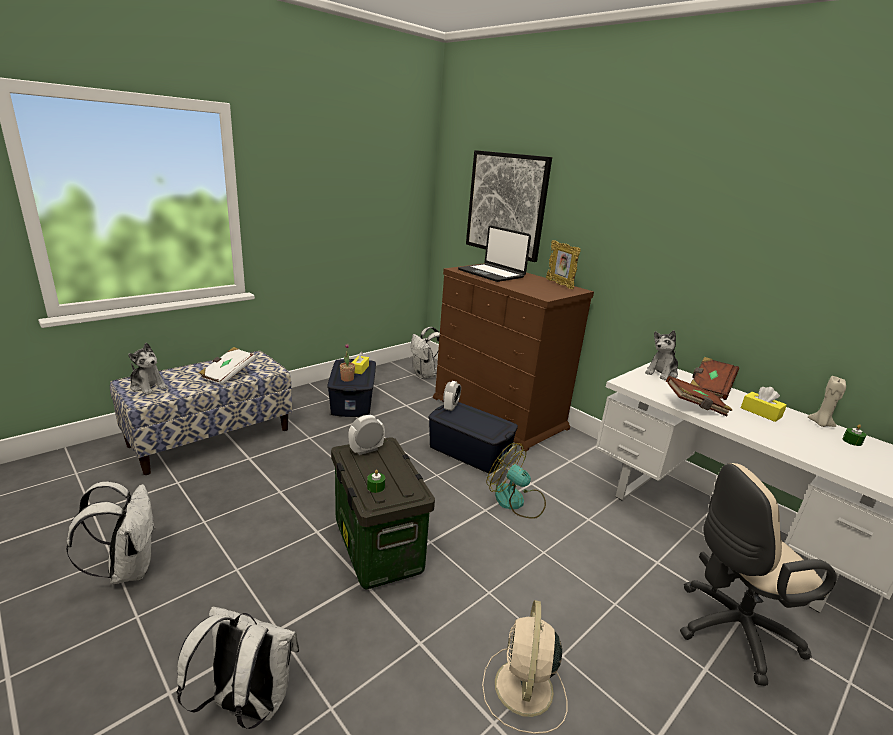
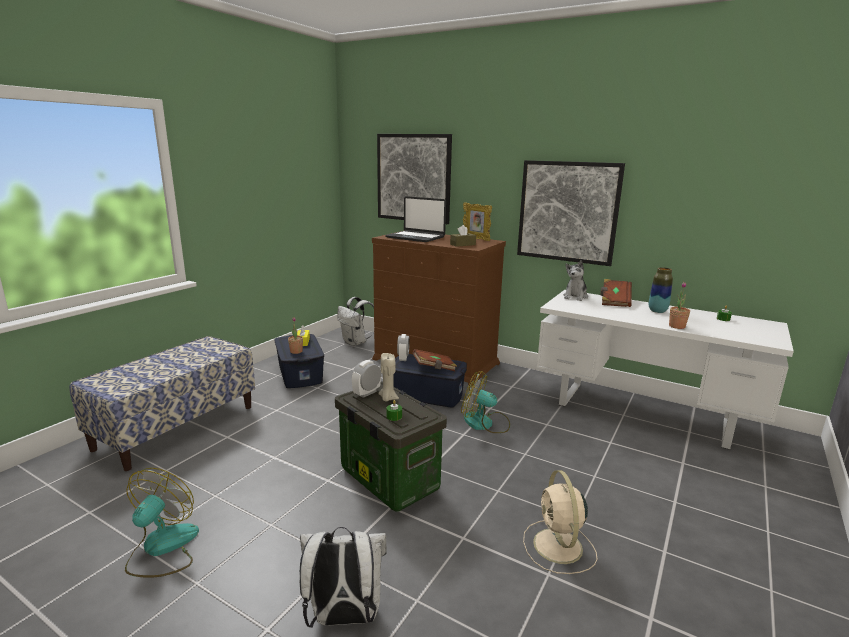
camera: 15 degrees left, 5 degrees down
white backpack [66,482,154,584] -> fan [125,468,199,578]
plush toy [128,343,168,395] -> none
white book [199,347,256,385] -> none
brown book [666,376,733,417] -> brown book moved to [412,349,457,371]
beige office chair [680,463,837,686] -> none
yellow tissue box [741,387,787,422] -> vase [649,267,673,313]
beige candle [808,376,846,427] -> beige candle moved to [379,353,399,401]
none -> brown tissue box [450,225,476,247]
none -> picture [517,160,625,266]
none -> potted plant [669,282,690,329]

